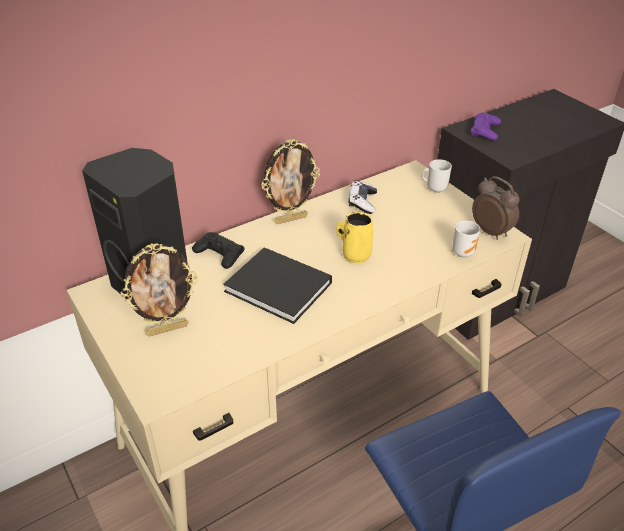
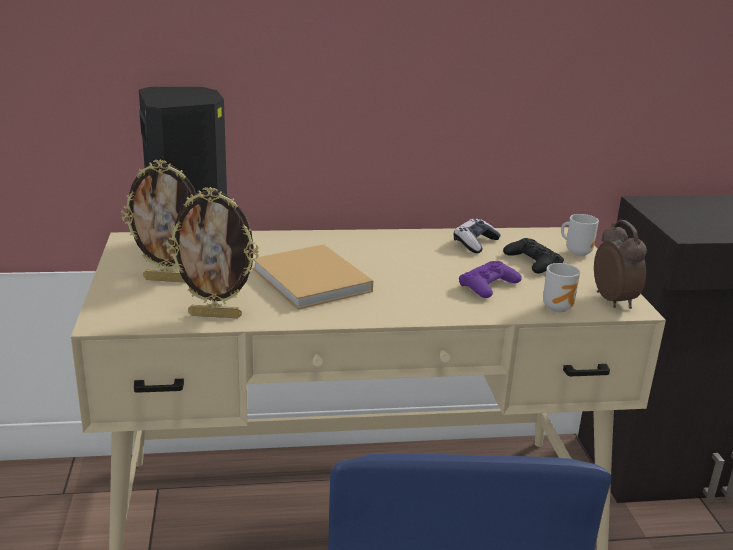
camera: 25 degrees right, 15 degrees down
black game controller [192,232,245,269] -> black game controller moved to [503,238,564,273]
black book [223,247,332,324] -> beige book [253,244,373,310]
picture frame [261,139,320,224] -> picture frame moved to [166,187,259,318]
yellow mug [336,212,373,263] -> none
purple game controller [471,112,501,141] -> purple game controller moved to [459,261,522,298]

